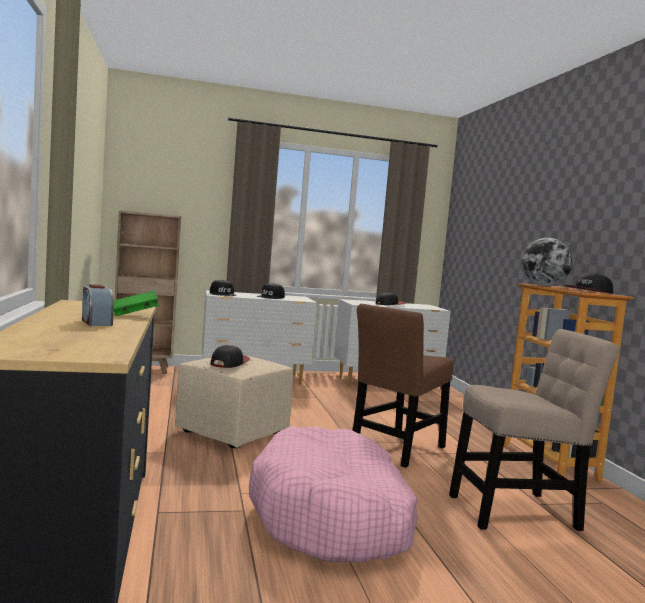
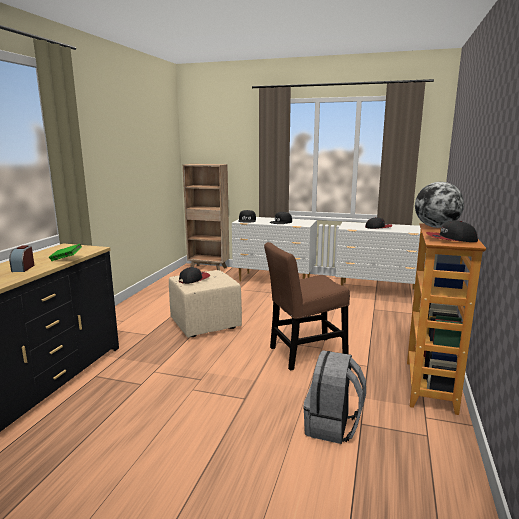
camera: 30 degrees right, 10 degrees up
pink dog bed [249,426,418,562] -> none
beige chair [449,329,619,531] -> grey backpack [303,350,366,444]

